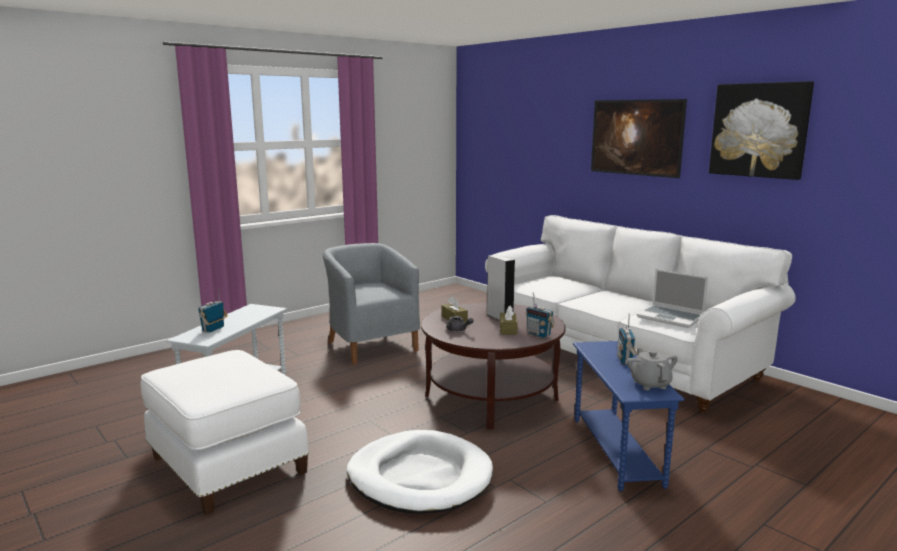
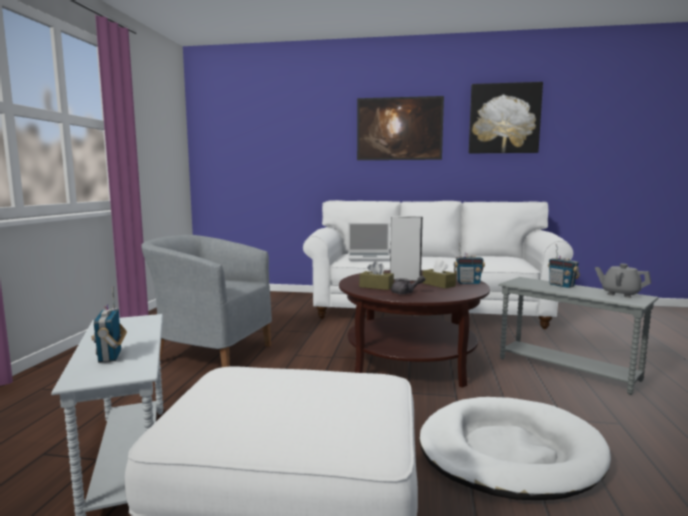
camera: 40 degrees left, 5 degrees down
blue side table [573,341,684,492] -> grey side table [498,277,659,395]
laptop [637,269,708,328] -> laptop moved to [348,223,390,261]

